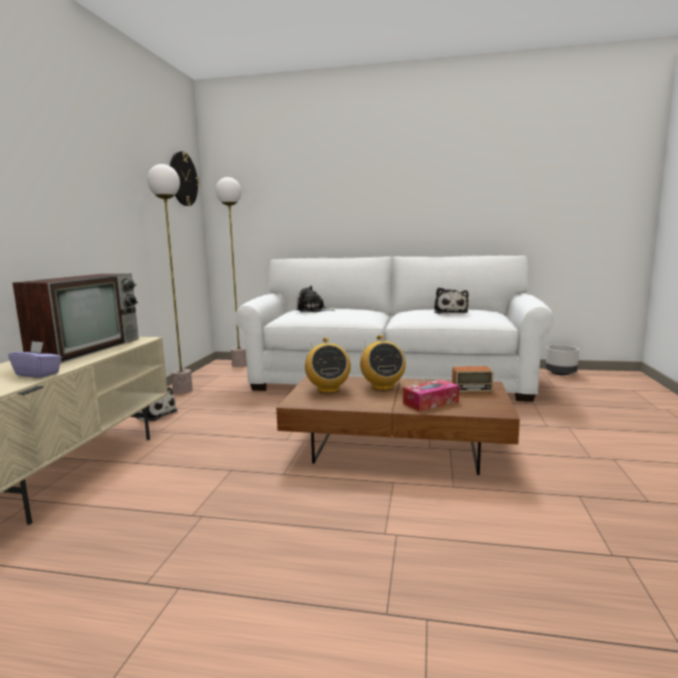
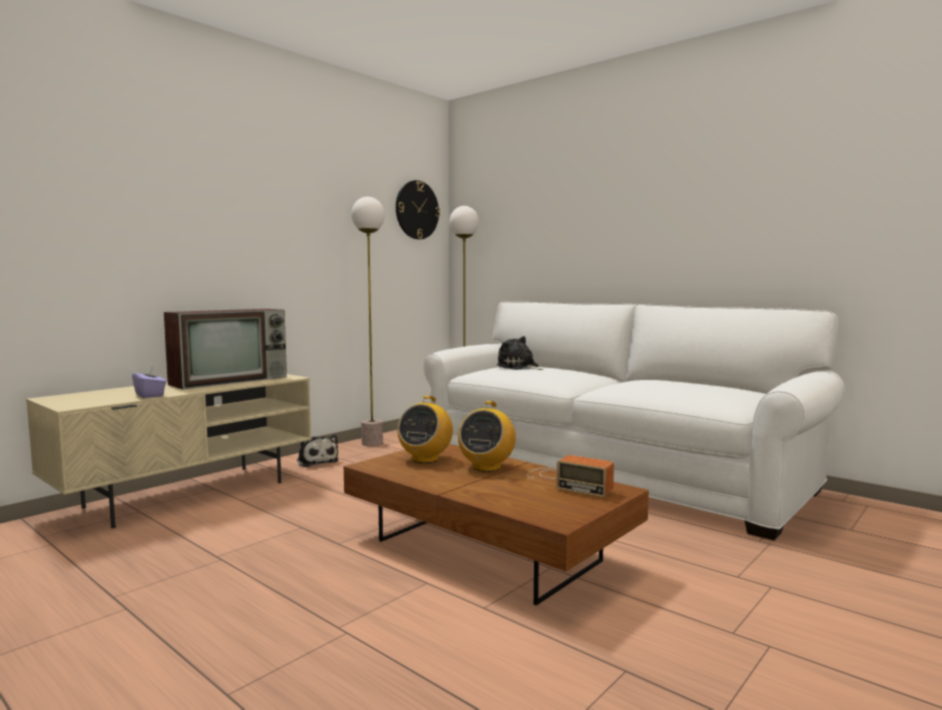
camera: 30 degrees right, 5 degrees down
tissue box [403,379,459,412] -> none
plush toy [434,287,469,314] -> none
grey planter [546,345,579,375] -> none

